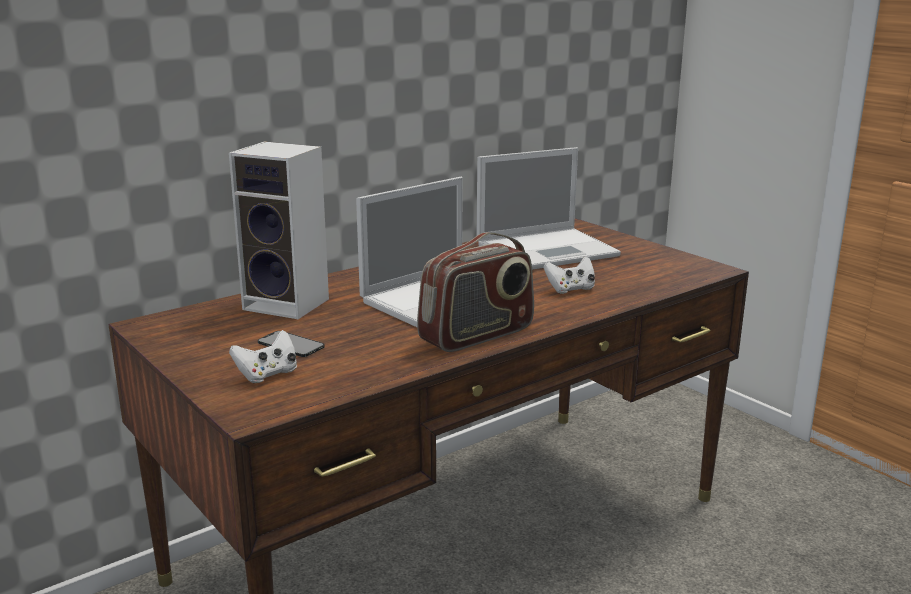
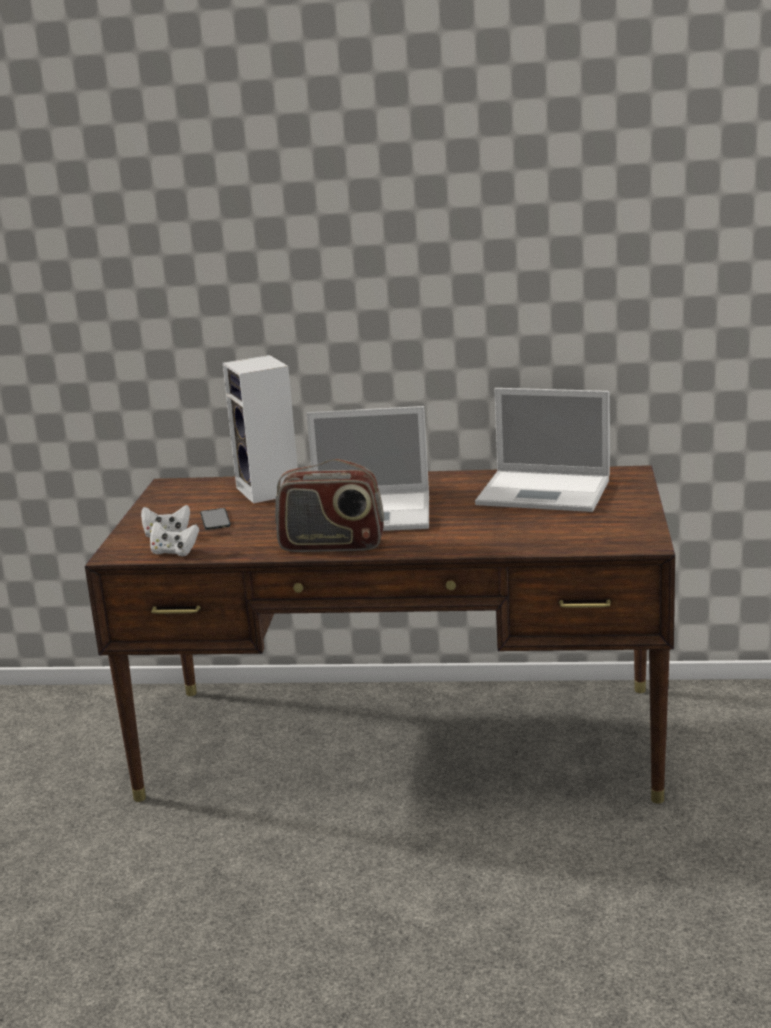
camera: 45 degrees right, 0 degrees up
white game controller [543,256,595,294] -> white game controller moved to [150,521,199,557]

